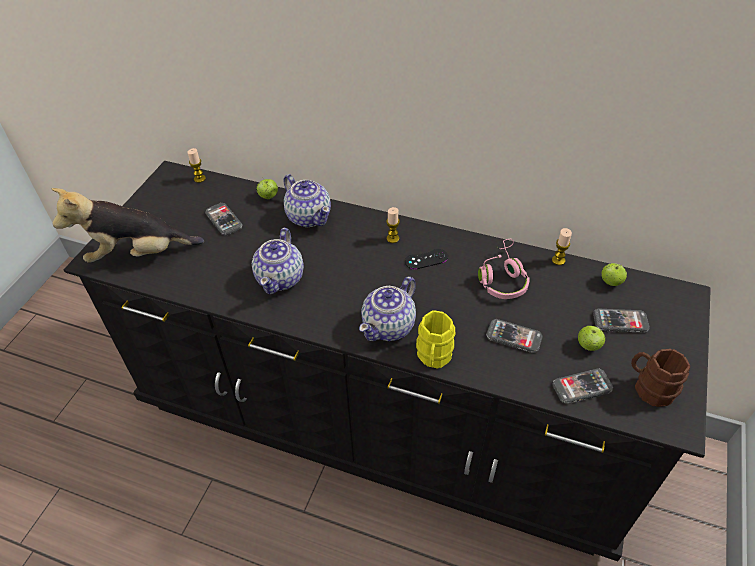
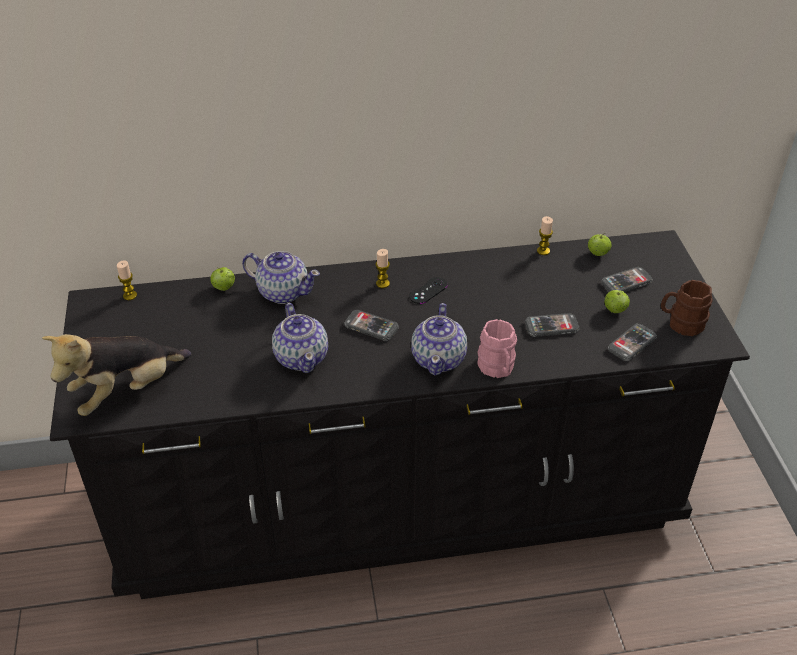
camera: 30 degrees left, 5 degrees down
phone [205,203,243,235] -> phone moved to [344,310,399,341]
yellow mug [416,310,455,369] -> pink mug [478,319,517,378]
pink headphones [478,239,530,299] -> none

